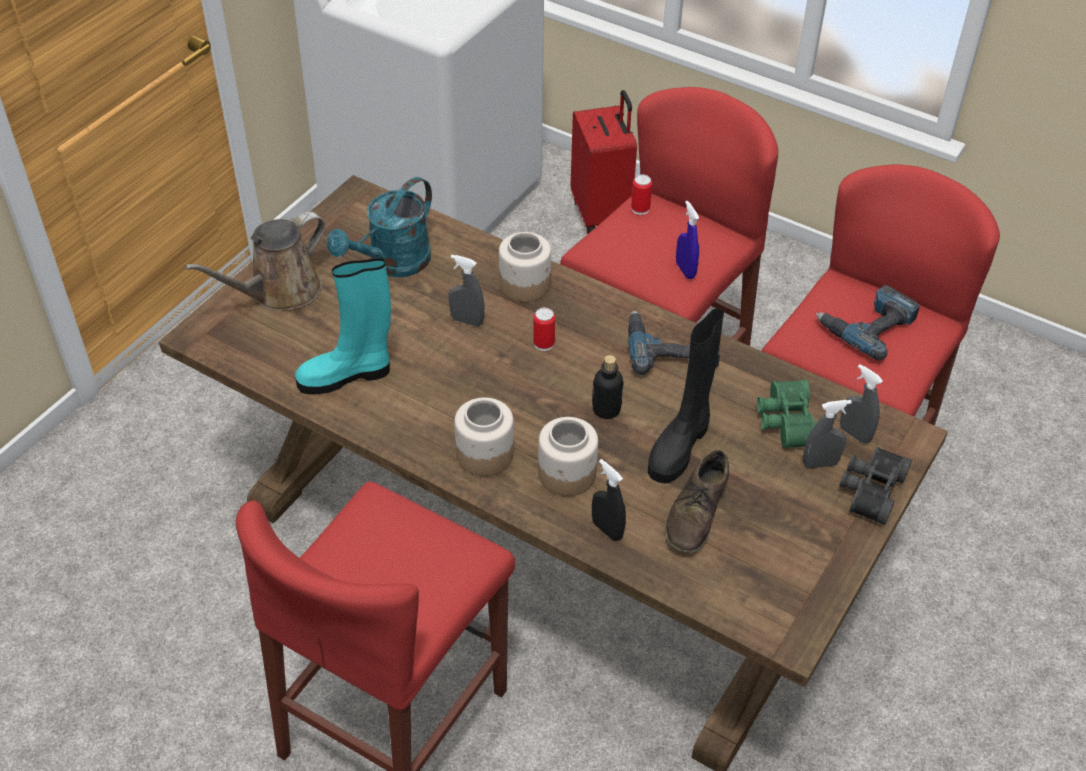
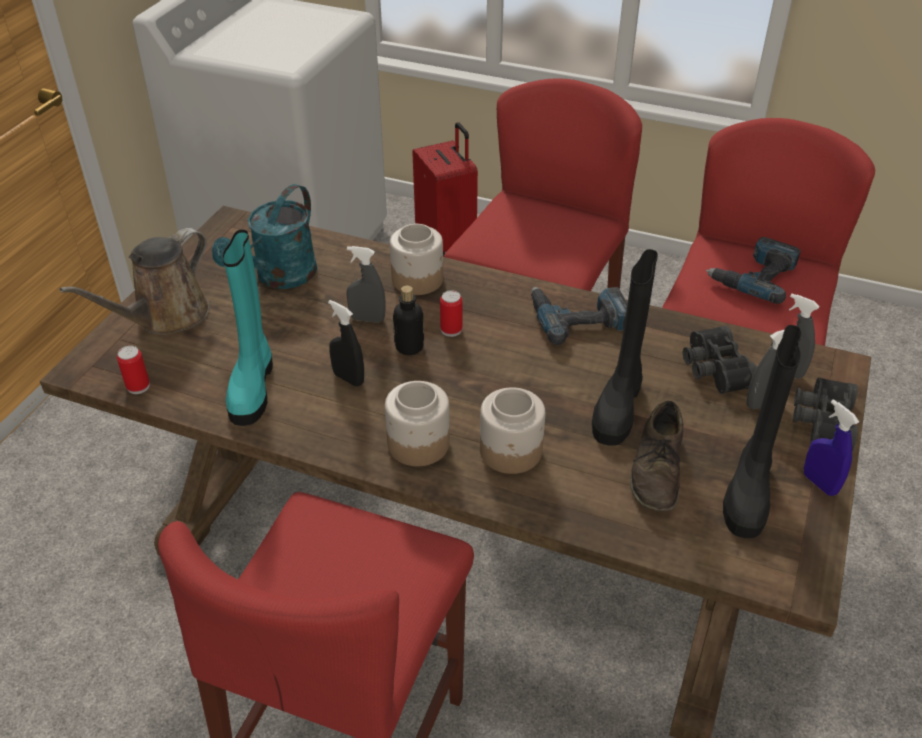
camera: 10 degrees left, 5 degrees down
turquoise boot [295,258,391,394] -> turquoise boot turned 60 degrees counterclockwise [222,230,273,426]
bottle [592,355,624,419] -> bottle moved to [393,286,424,355]
black spray bottle [592,459,626,541] -> black spray bottle moved to [328,300,364,386]
can [631,174,652,215] -> can moved to [117,346,150,394]
blue spray bottle [676,201,699,279] -> blue spray bottle moved to [804,399,859,496]
green binoculars [757,380,817,448] -> black binoculars [683,326,757,394]
none -> black boot [723,325,802,538]

